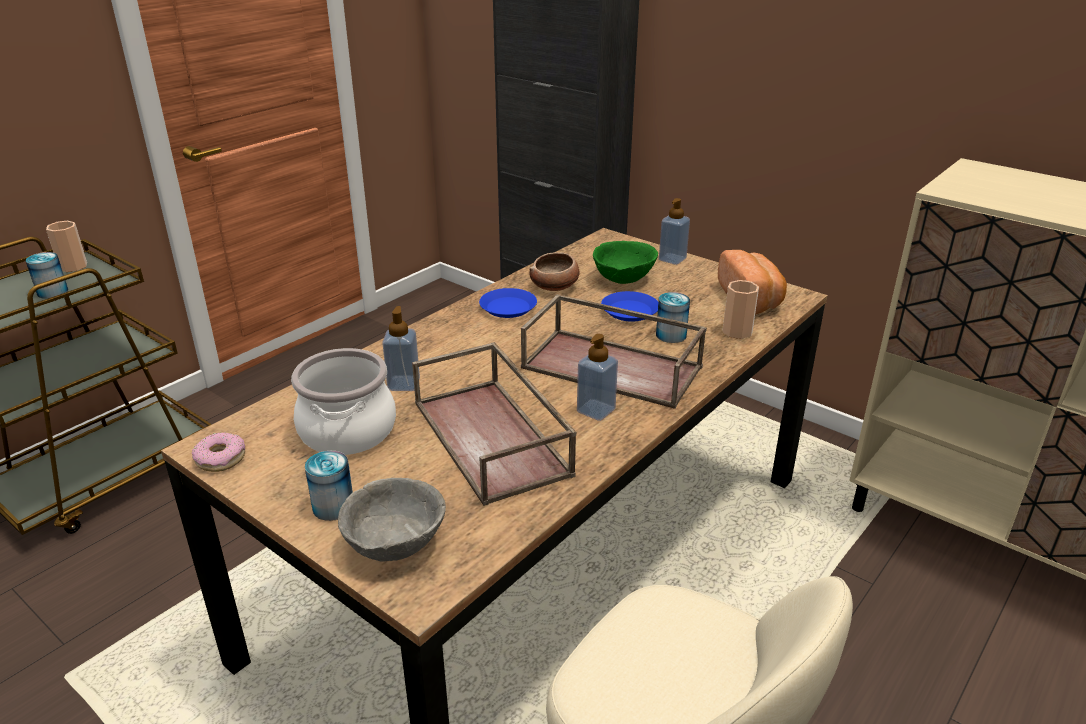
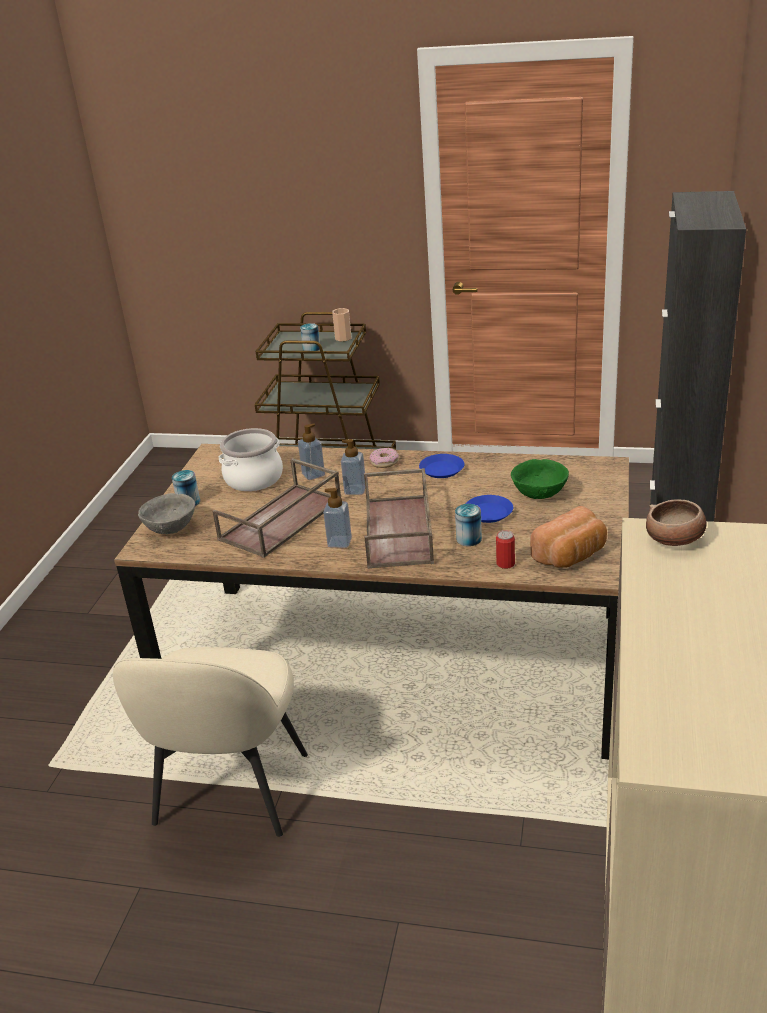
camera: 65 degrees right, 0 degrees up
donut [192,432,245,472] -> donut moved to [369,448,399,468]
bowl [529,252,580,291] -> bowl moved to [646,499,707,546]
soap dispenser [659,198,690,265] -> soap dispenser moved to [341,439,365,495]
cup [722,280,759,339] -> can [496,530,515,569]

